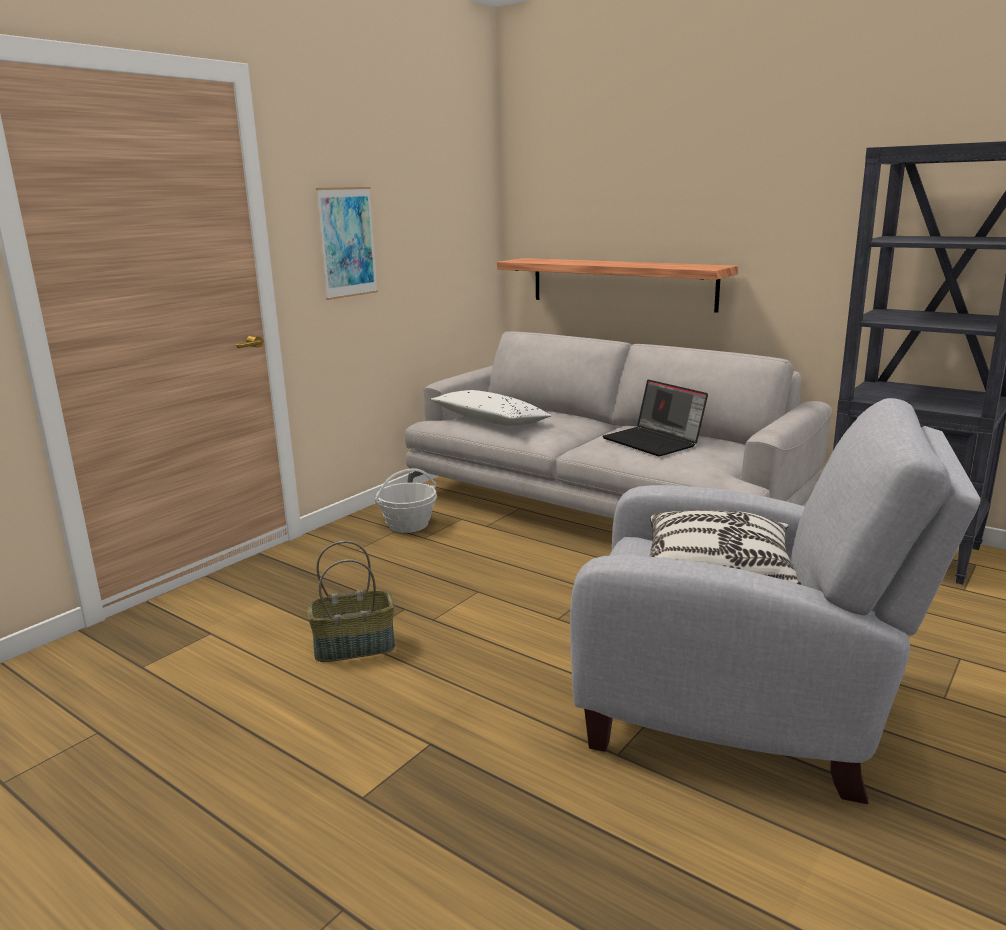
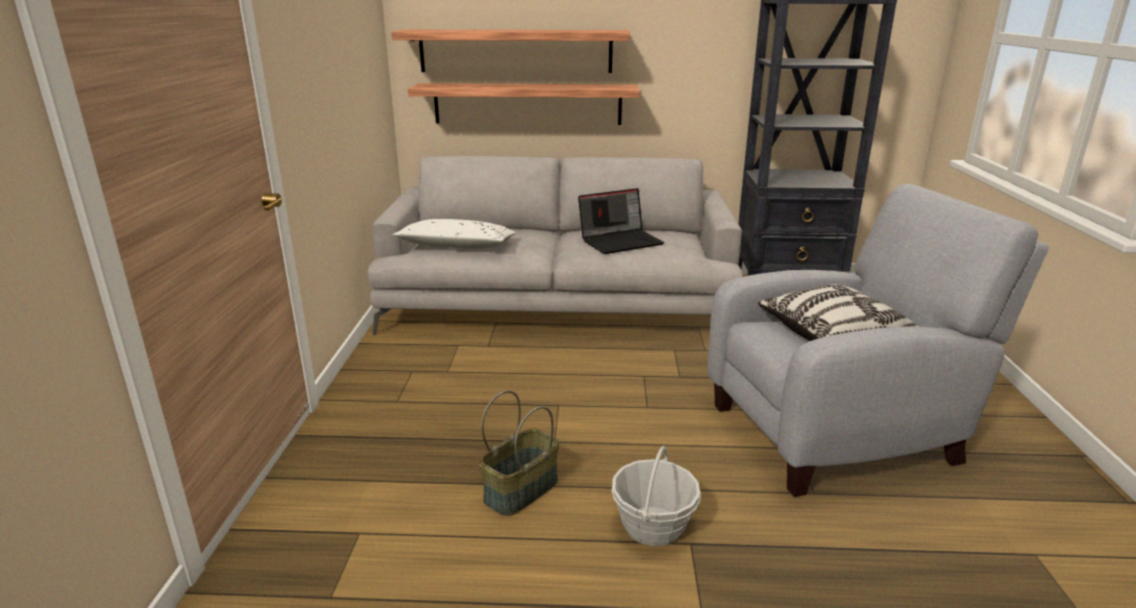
camera: 35 degrees left, 5 degrees up
picture [316,187,378,300] -> none
basket [375,468,437,533] -> basket moved to [612,446,701,546]
laptop [602,380,708,456] -> laptop turned 45 degrees counterclockwise [578,188,664,254]
none -> shelf [391,30,630,73]

